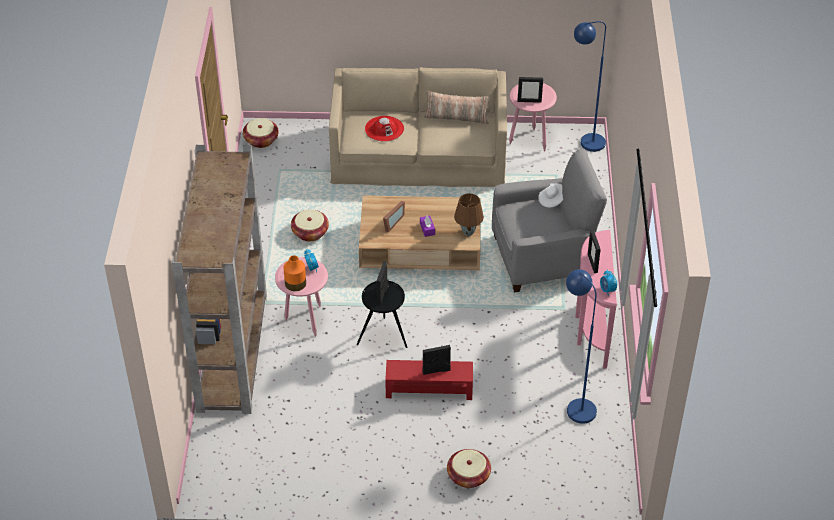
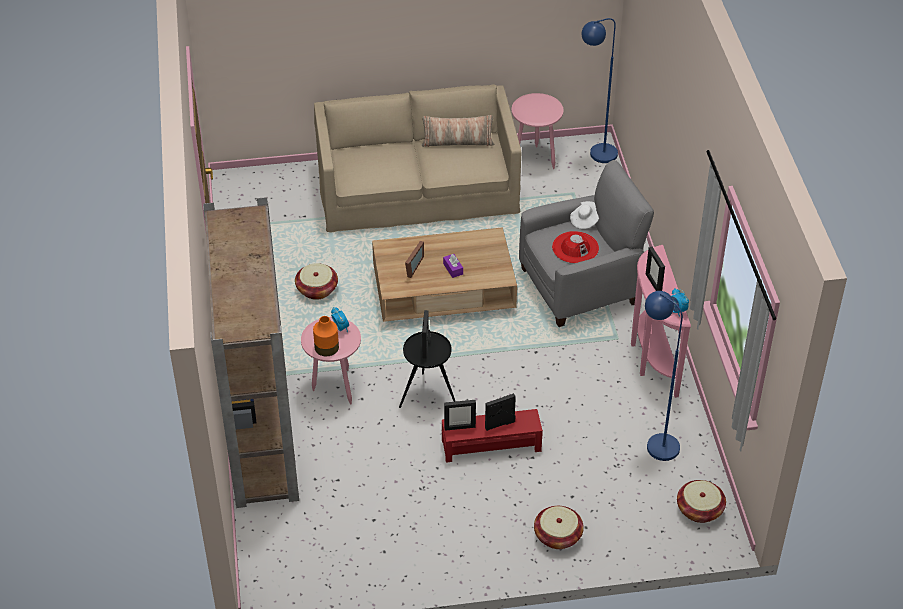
camera: 10 degrees left, 0 degrees up
basket [243,118,279,148] -> basket moved to [677,480,726,523]
red hat [365,116,404,141] -> red hat moved to [552,231,599,264]
brown table lamp [454,193,484,236] -> none
picture frame [518,77,543,103] -> picture frame moved to [444,400,476,431]

